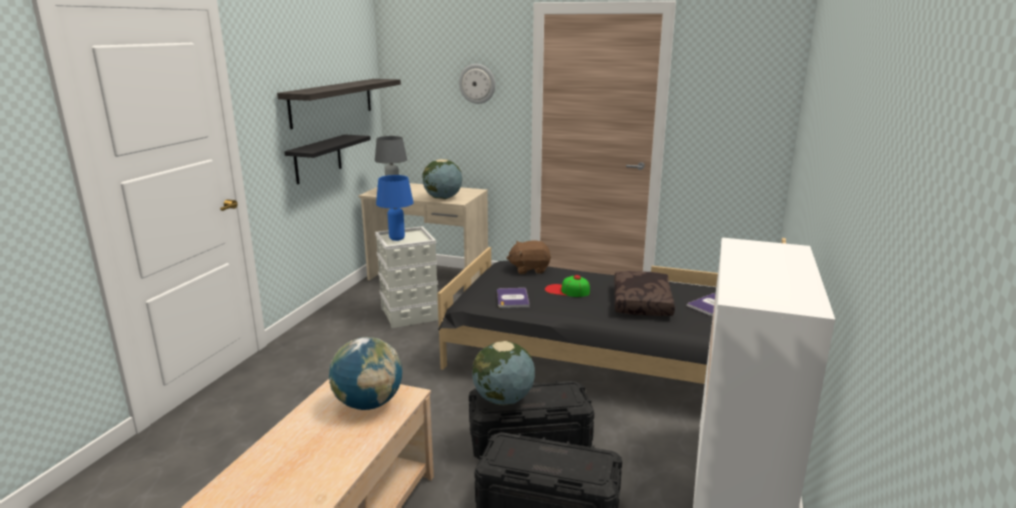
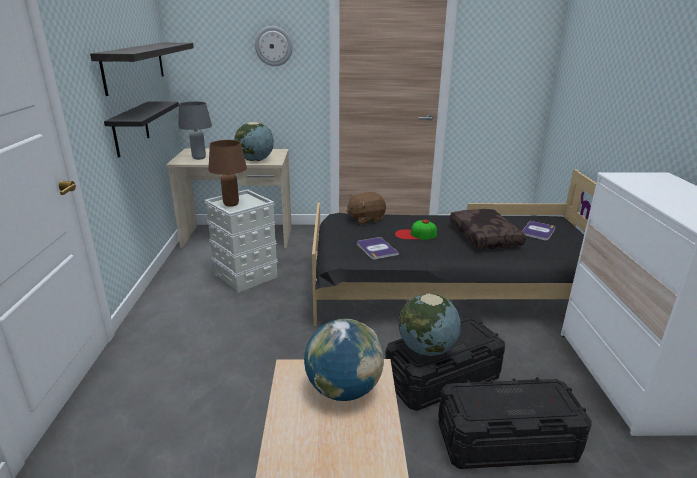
camera: 20 degrees left, 5 degrees up
blue table lamp [376,175,414,241] -> brown table lamp [208,140,247,207]

